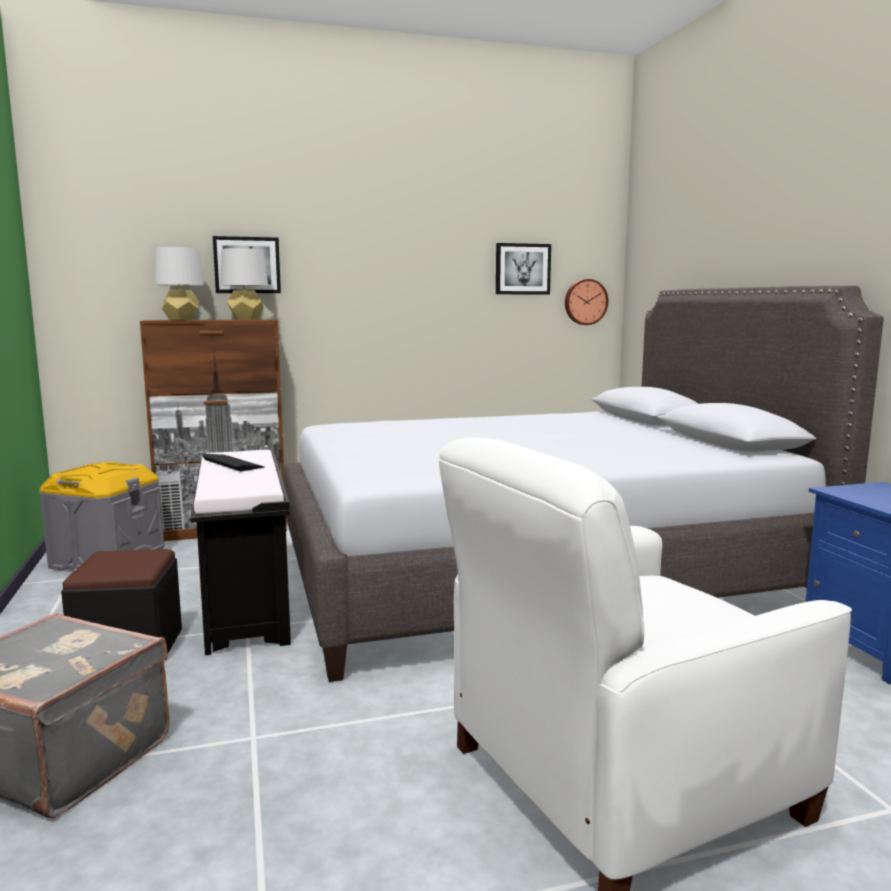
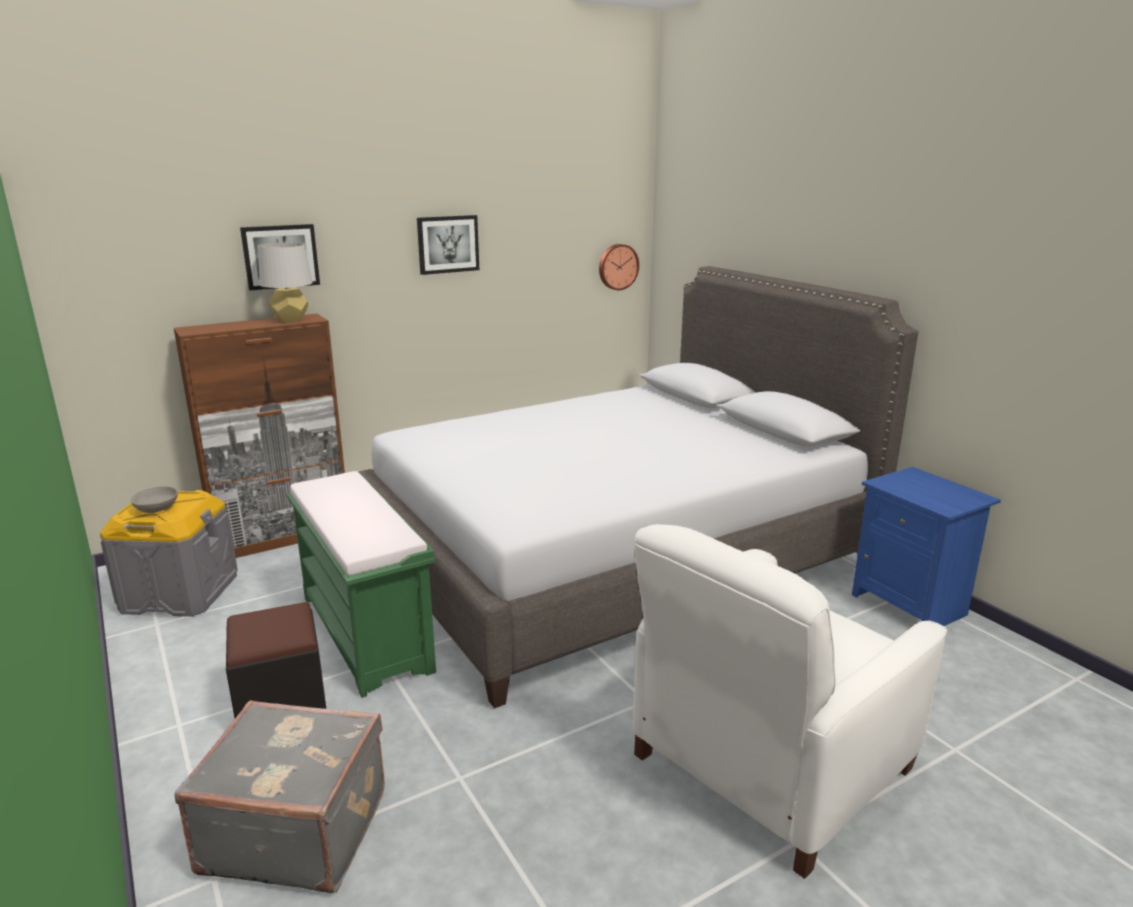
camera: 15 degrees left, 10 degrees up
grey table lamp [154,247,204,320] -> none
black bench [191,450,291,655] -> green bench [287,471,436,698]
keyboard [202,454,265,471] -> none
picture [496,243,551,294] -> picture moved to [417,215,479,275]
none -> grey bowl [131,486,178,513]

